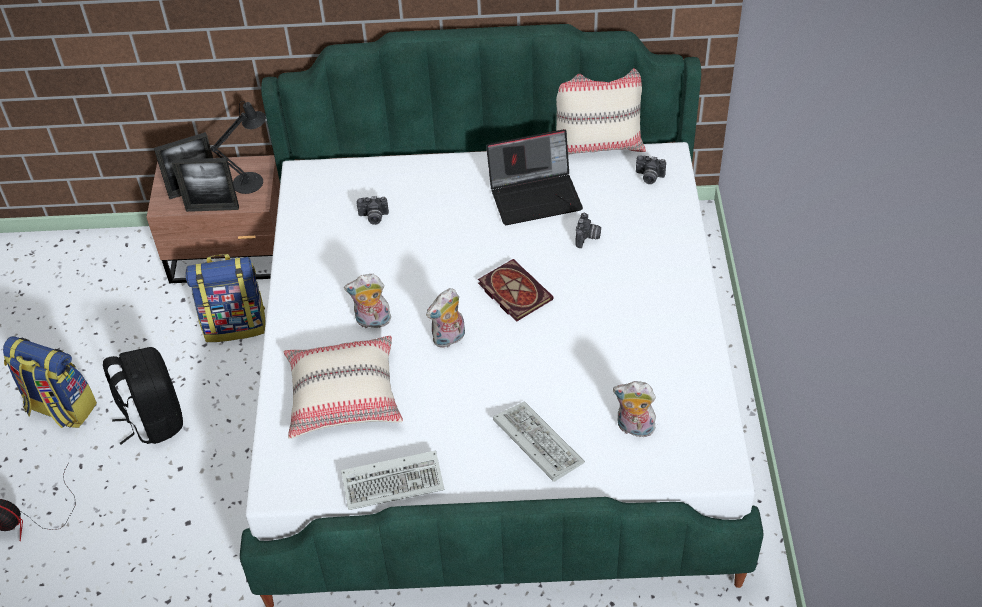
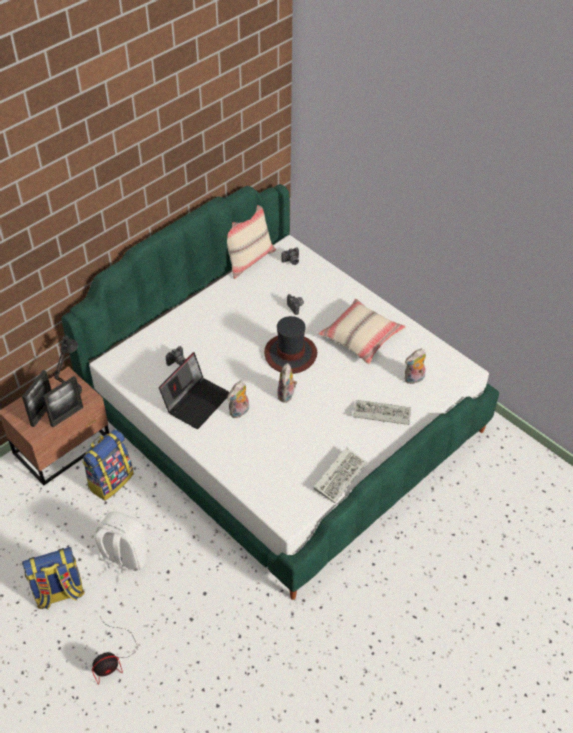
camera: 45 degrees left, 0 degrees up
black backpack [103,347,183,444] -> white backpack [95,511,148,584]
beige pillow [283,336,403,439] -> beige pillow moved to [318,299,406,364]
book [478,259,554,321] -> hat [264,316,317,374]
laptop [486,129,583,225] -> laptop moved to [159,352,229,429]

